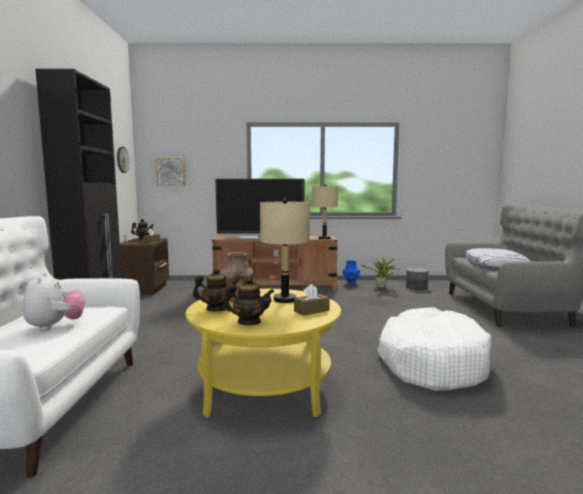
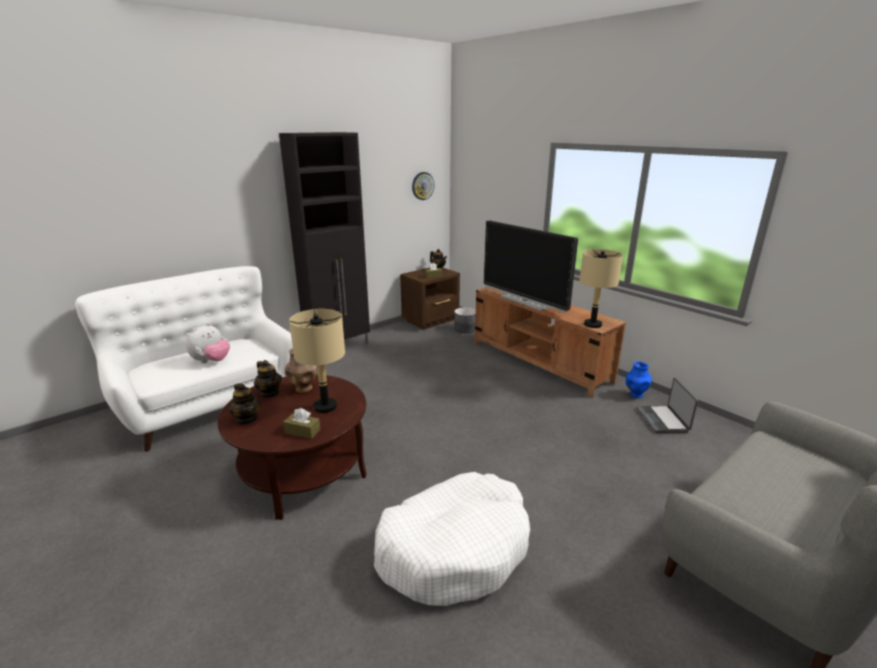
camera: 50 degrees right, 15 degrees up
picture [156,157,185,185] -> none
yellow coffee table [186,289,341,417] -> brown coffee table [218,374,367,520]
potted plant [361,257,402,288] -> laptop [637,378,698,433]
grey planter [406,268,428,290] -> grey planter moved to [454,307,476,333]
pillow [464,248,531,268] -> none

